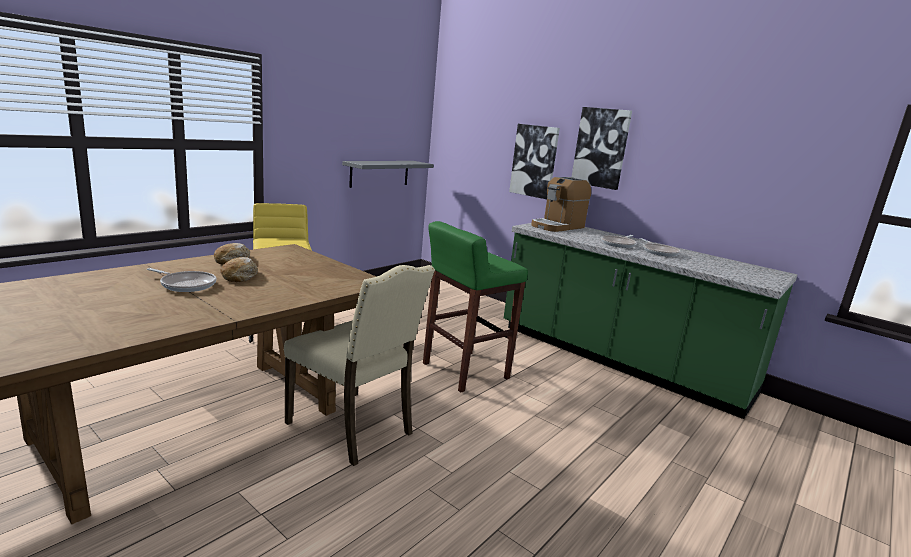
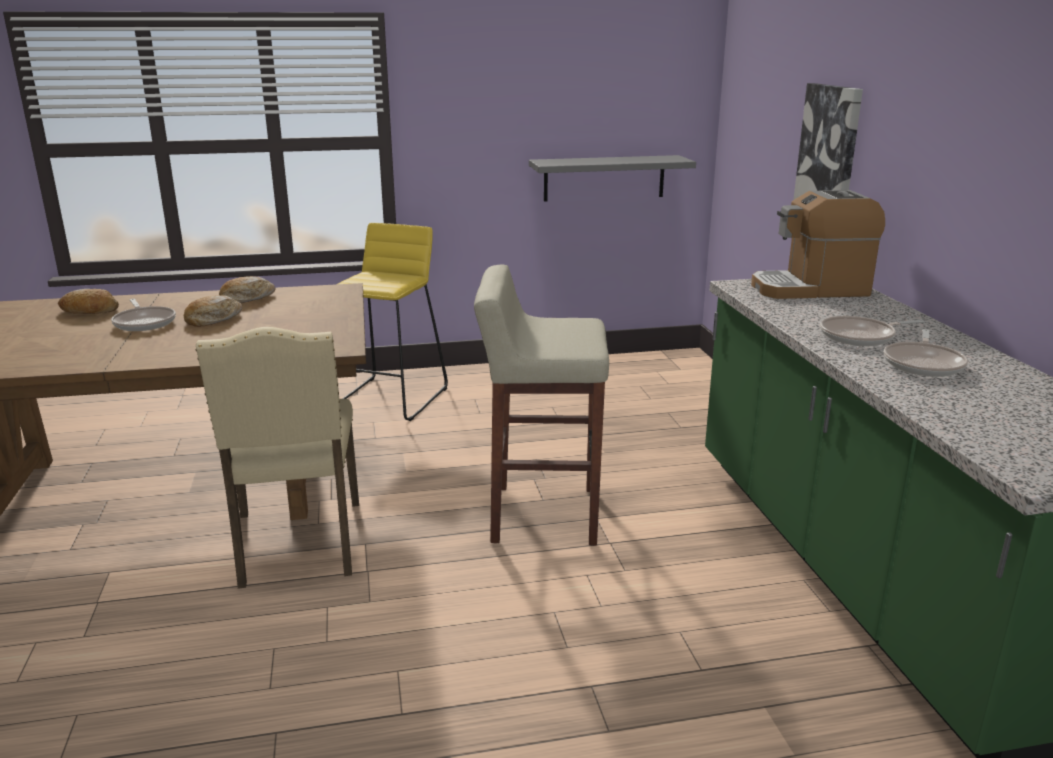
camera: 40 degrees right, 5 degrees up
green stool [423,221,528,392] -> beige stool [474,265,609,546]
picture [572,107,632,190] -> none
none -> bread [58,289,119,314]

